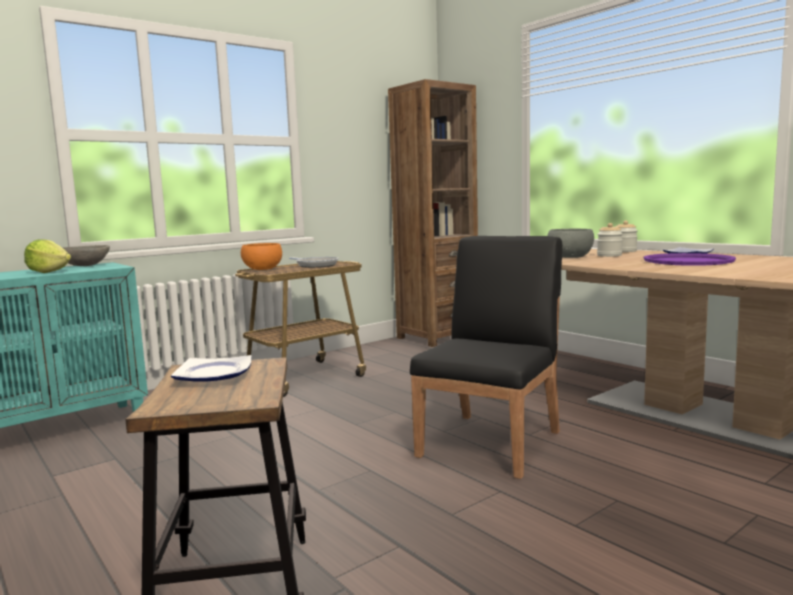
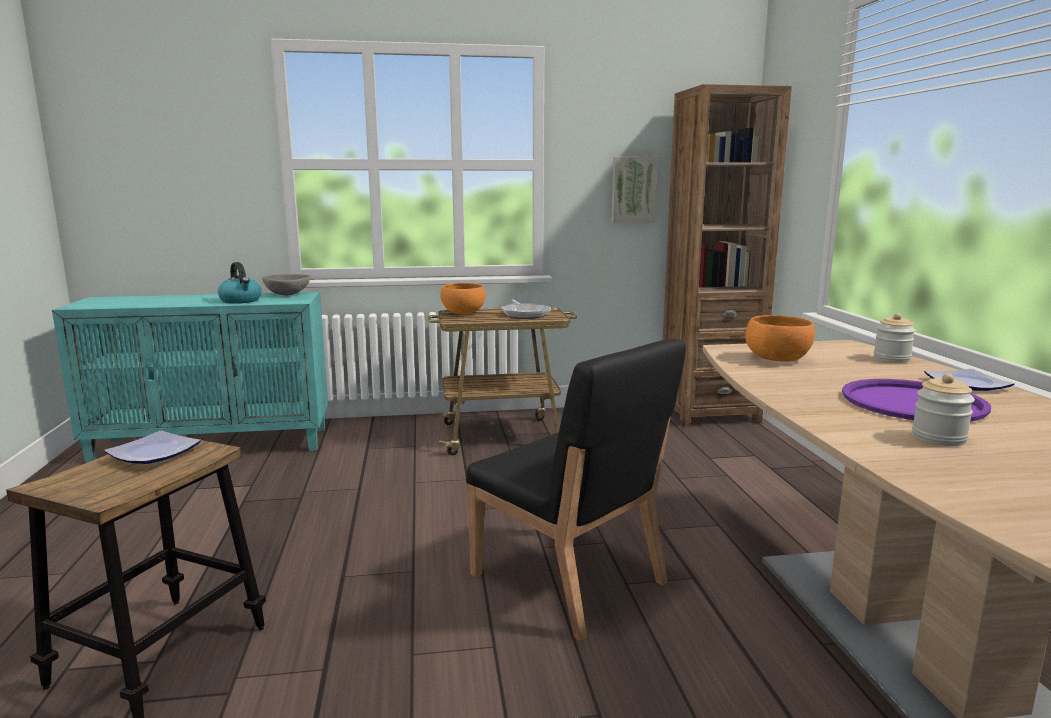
camera: 30 degrees right, 5 degrees up
lettuce [24,239,71,273] -> kettle [218,262,261,304]
black chair [410,236,562,479] -> black chair turned 75 degrees clockwise [466,339,686,641]
grey bowl [547,229,594,258] -> orange bowl [745,315,815,362]
jar [597,223,623,257] -> jar moved to [912,374,975,446]
none -> picture [611,157,658,223]

